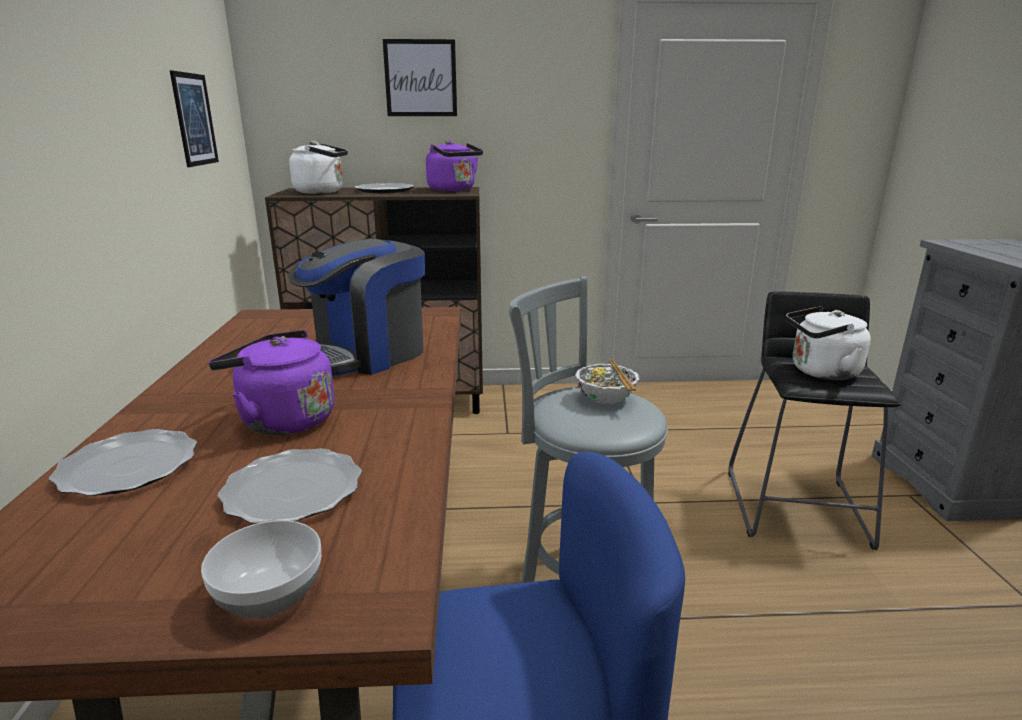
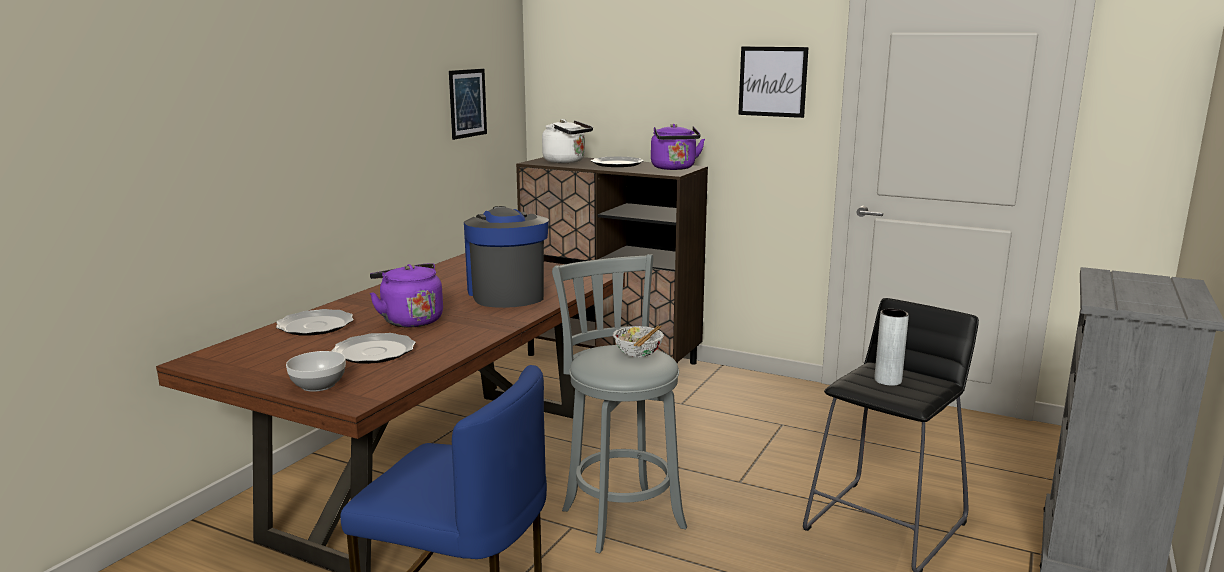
camera: 30 degrees right, 5 degrees down
coffee machine [288,239,425,376] -> coffee machine turned 90 degrees clockwise [464,206,549,308]
picture [383,39,457,116] -> picture moved to [738,47,809,118]
white kettle [786,306,871,380] -> grey vase [874,309,909,386]

